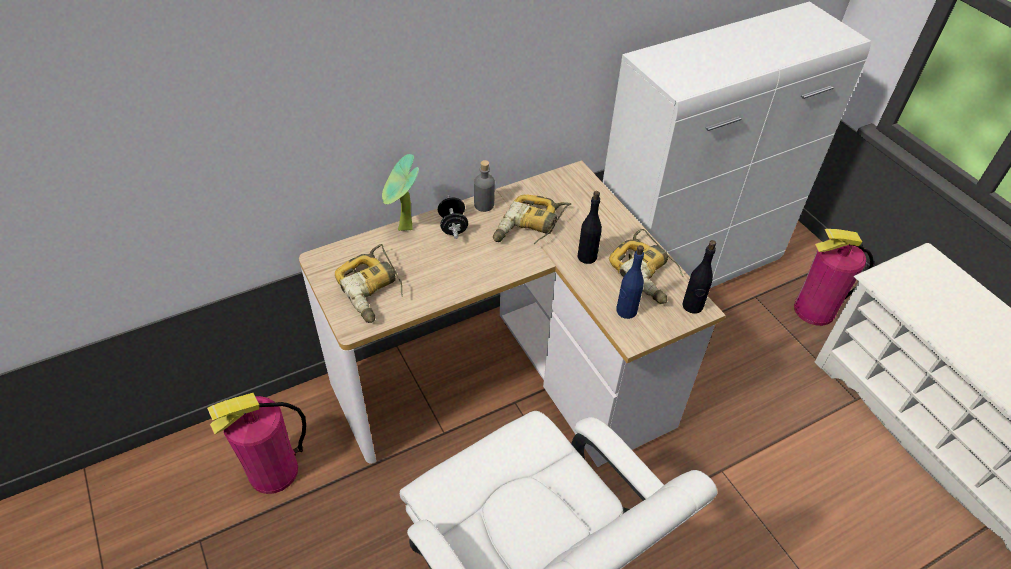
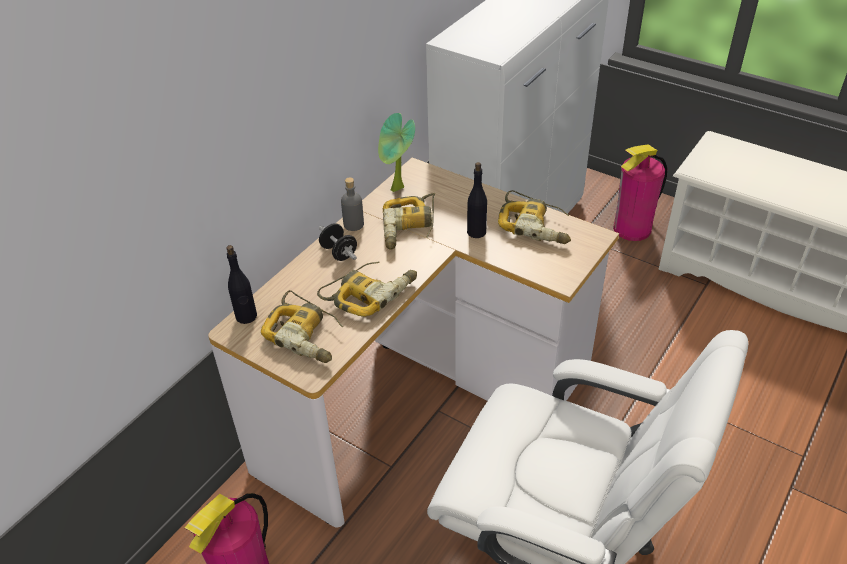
camera: 25 degrees left, 5 degrees down
potted plant [382,154,419,231] -> potted plant moved to [378,113,415,192]
blue bottle [616,245,644,319] -> none
black bottle [682,240,716,314] -> black bottle moved to [226,245,257,324]
none -> power drill [317,262,417,317]

